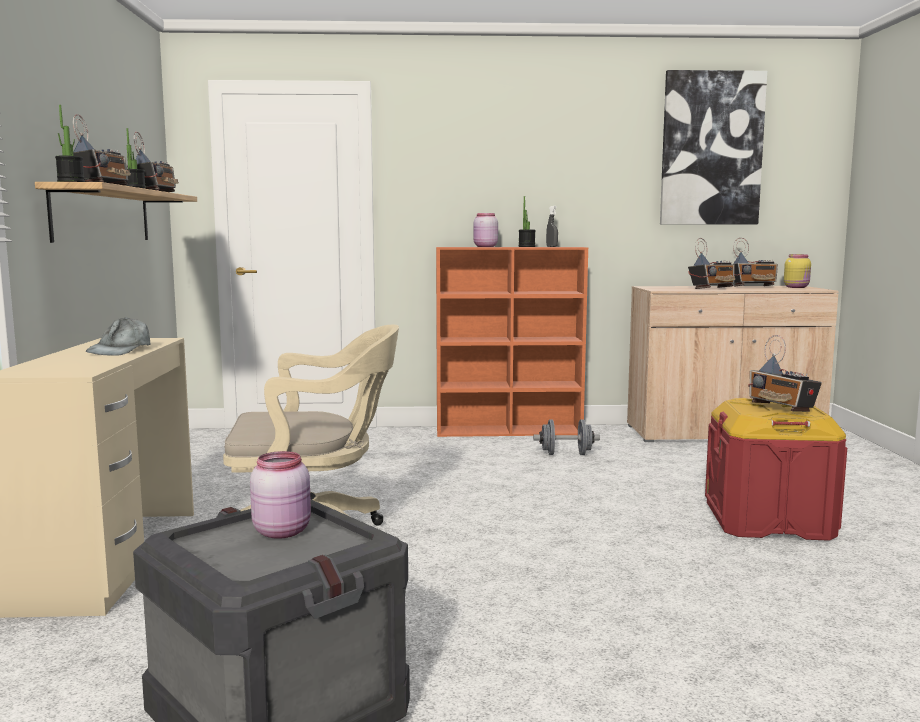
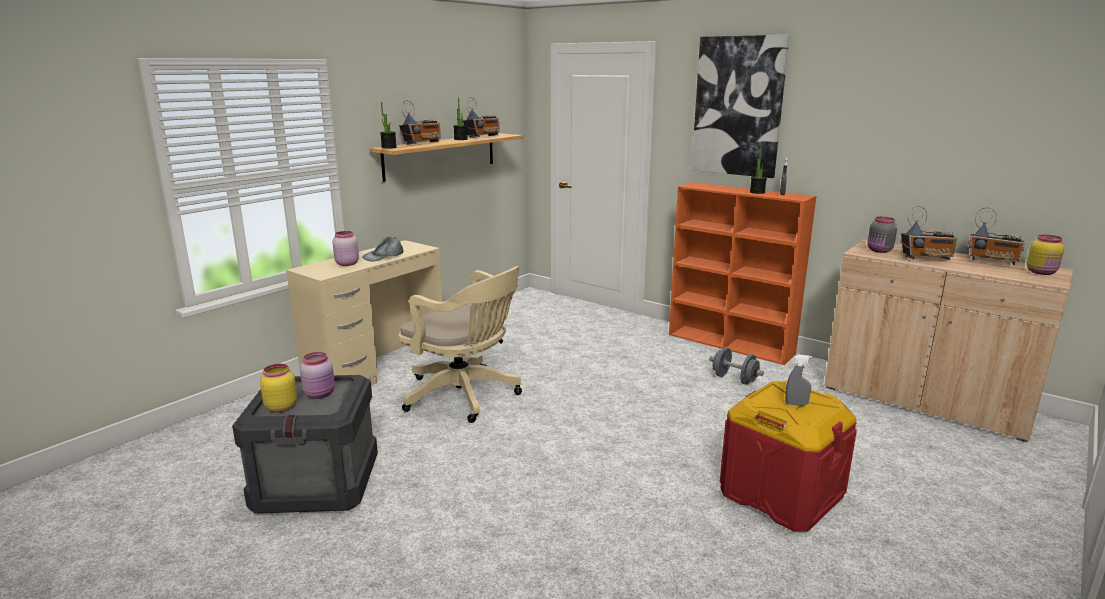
camera: 40 degrees right, 10 degrees up
pink jar [473,213,498,247] -> pink jar moved to [333,231,359,266]
picture [660,70,767,224] -> picture moved to [691,35,790,178]
radio [748,335,822,412] -> grey spray bottle [785,355,812,406]
none -> yellow jar [260,364,297,412]
none -> grey jar [867,217,897,253]

